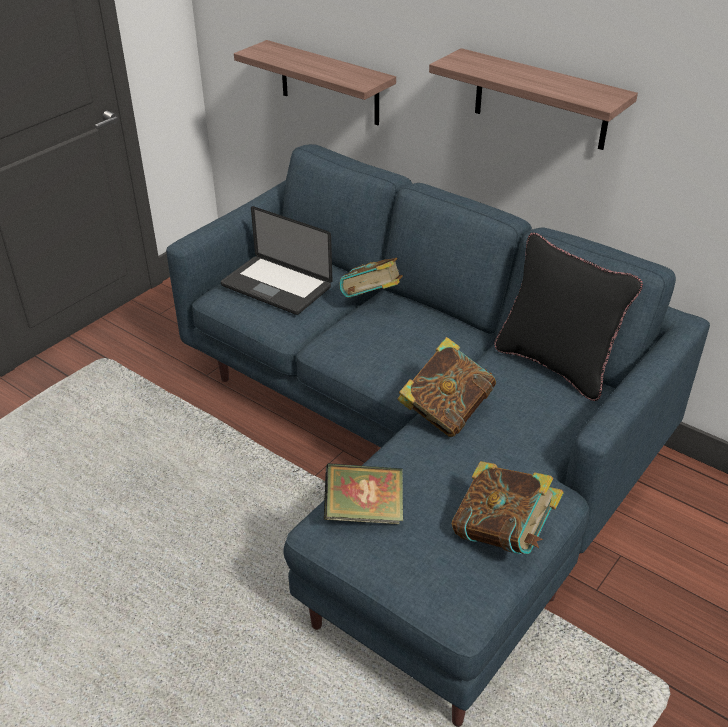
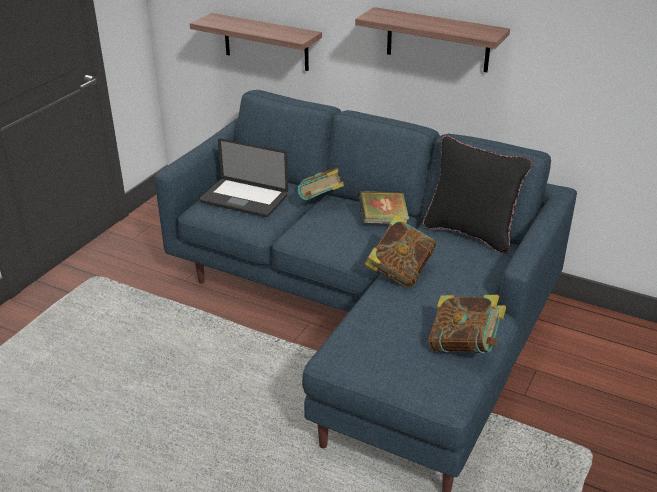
camera: 10 degrees left, 5 degrees down
book [324,463,403,524] -> book moved to [358,191,409,224]

